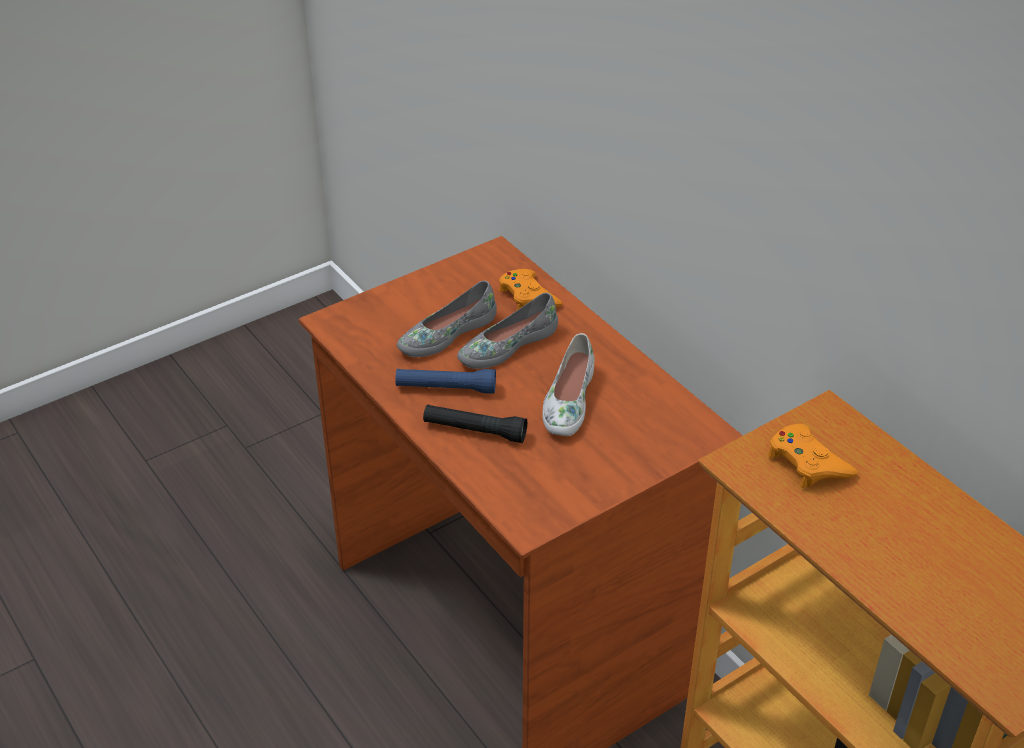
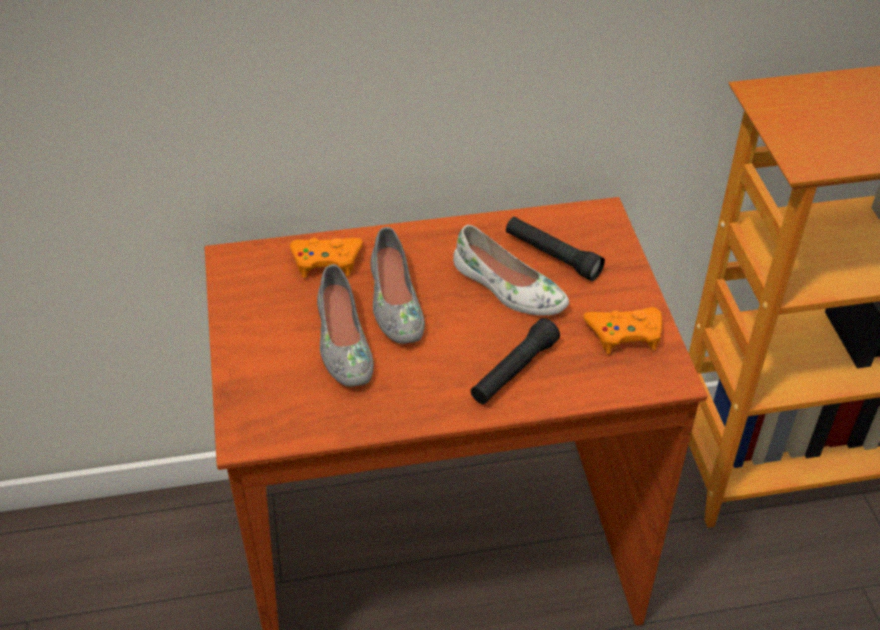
camera: 65 degrees left, 5 degrees up
blue flashlight [395,369,496,394] -> none
orange game controller [768,424,858,488] -> orange game controller moved to [583,307,662,354]
none -> black flashlight [506,217,605,281]

